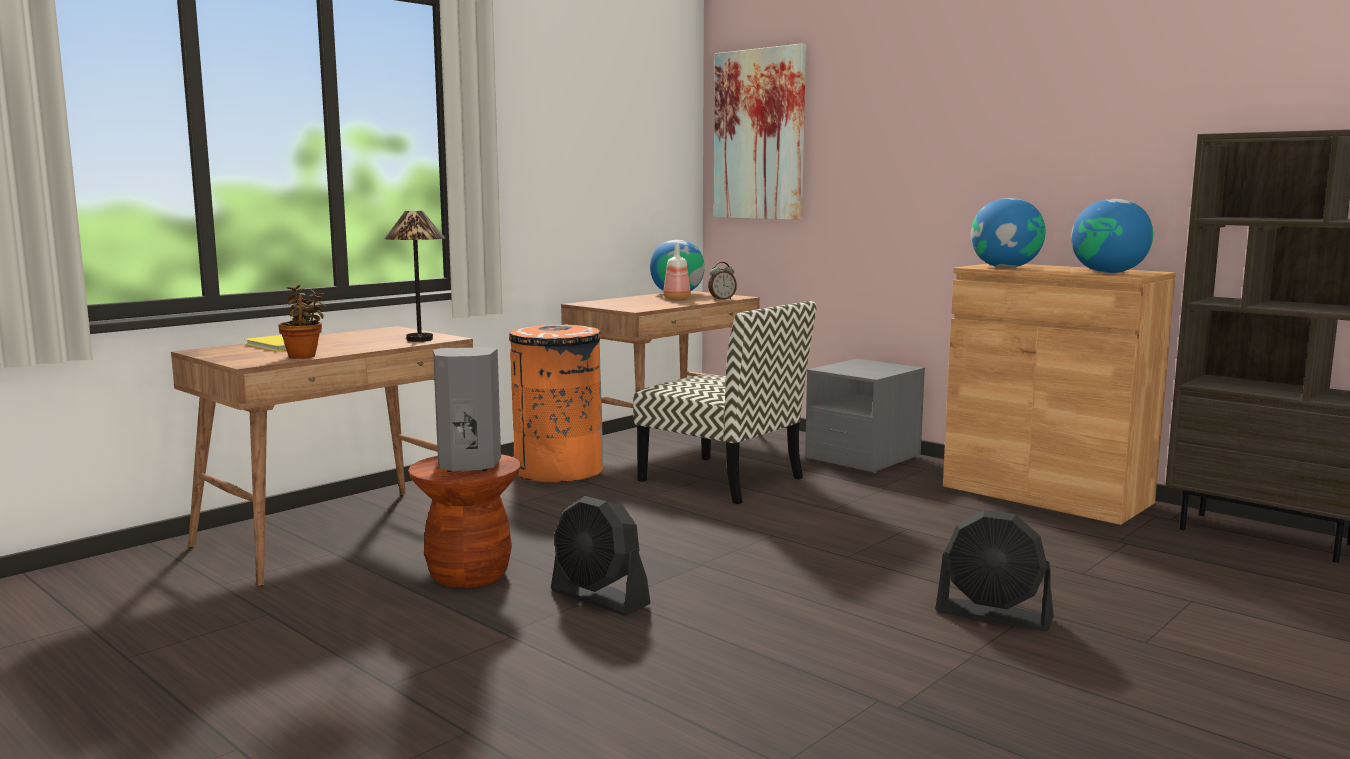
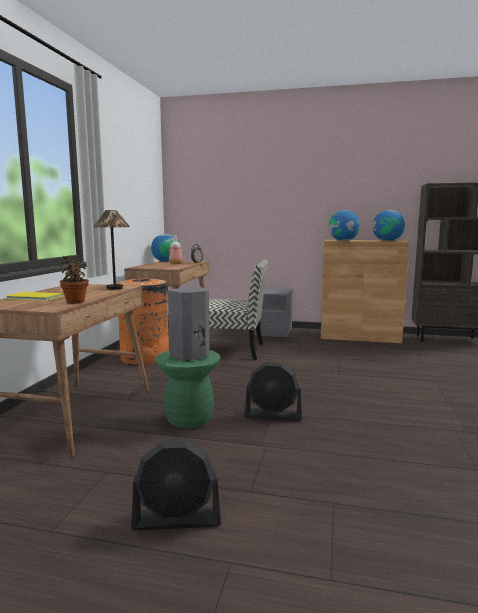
camera: 30 degrees left, 0 degrees up
brown stool [408,454,521,588] -> green stool [155,350,220,428]
picture [714,43,806,220] -> none
black fan [935,510,1054,631] -> black fan moved to [131,439,221,530]

